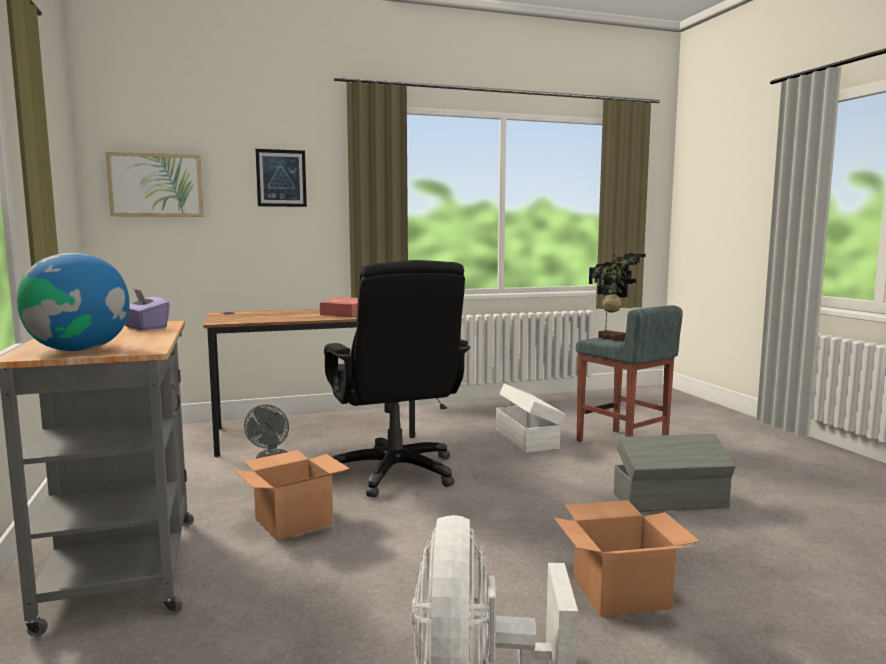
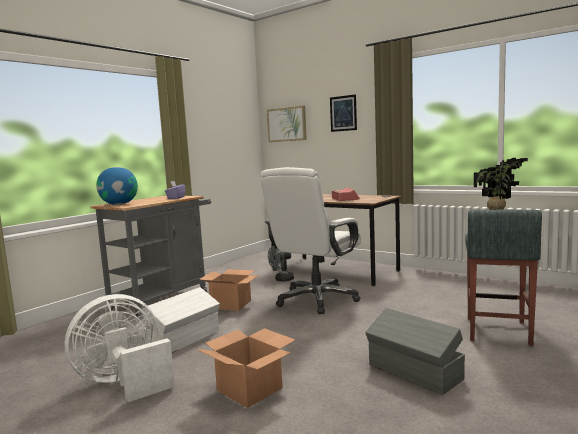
camera: 55 degrees right, 0 degrees up
black office chair [324,260,471,497] -> white office chair [260,167,361,314]
white storage box [496,384,565,453] -> white storage box moved to [143,287,220,353]

